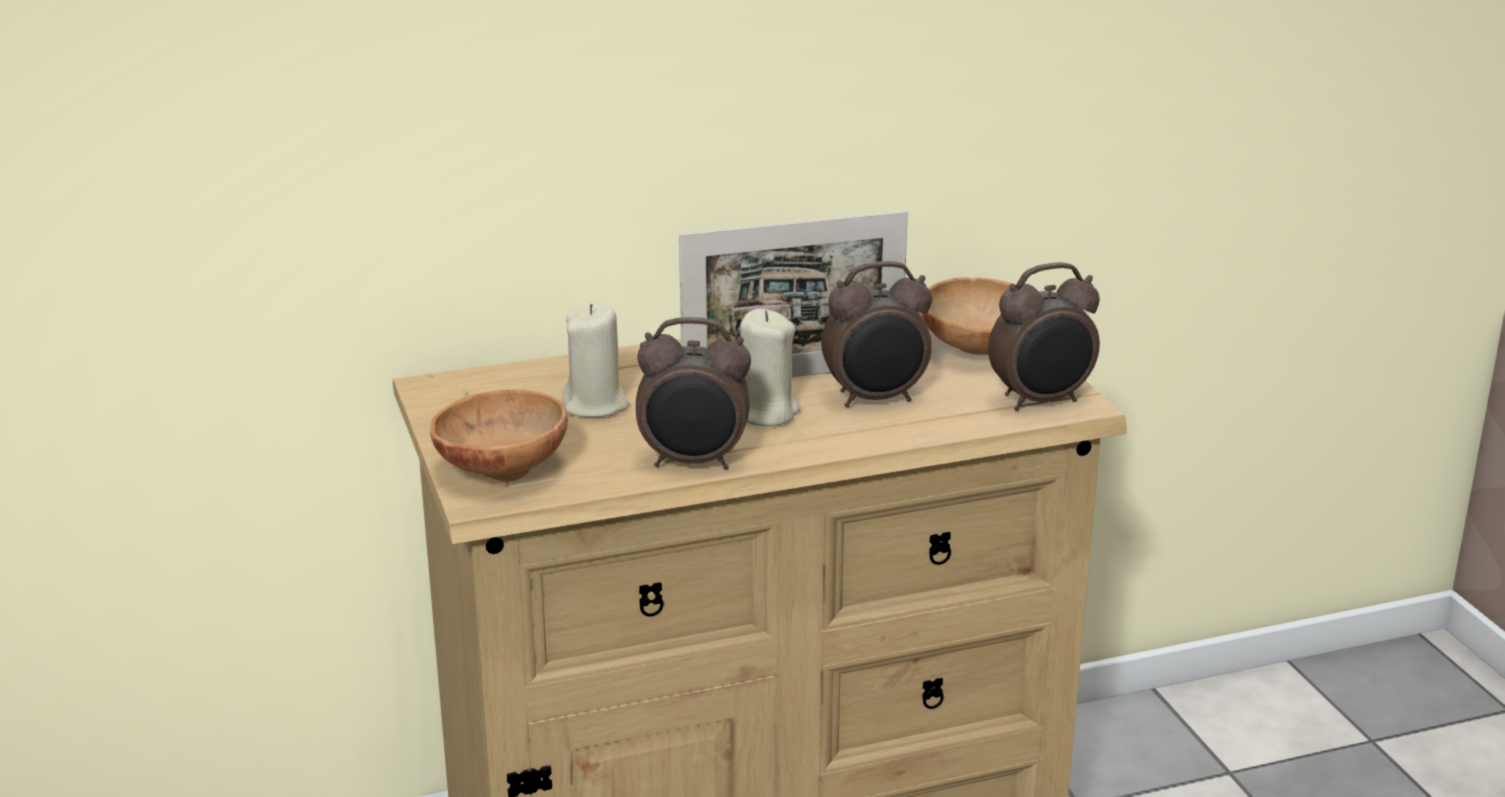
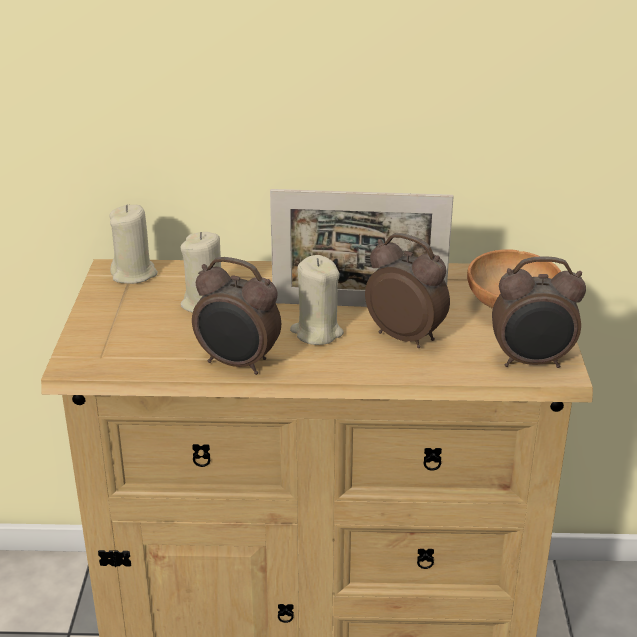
camera: 20 degrees right, 5 degrees up
brown bowl [430,390,568,482] -> none
alarm clock [821,261,932,407] -> alarm clock turned 150 degrees counterclockwise [365,233,450,348]
none -> beige candle [109,205,158,284]

